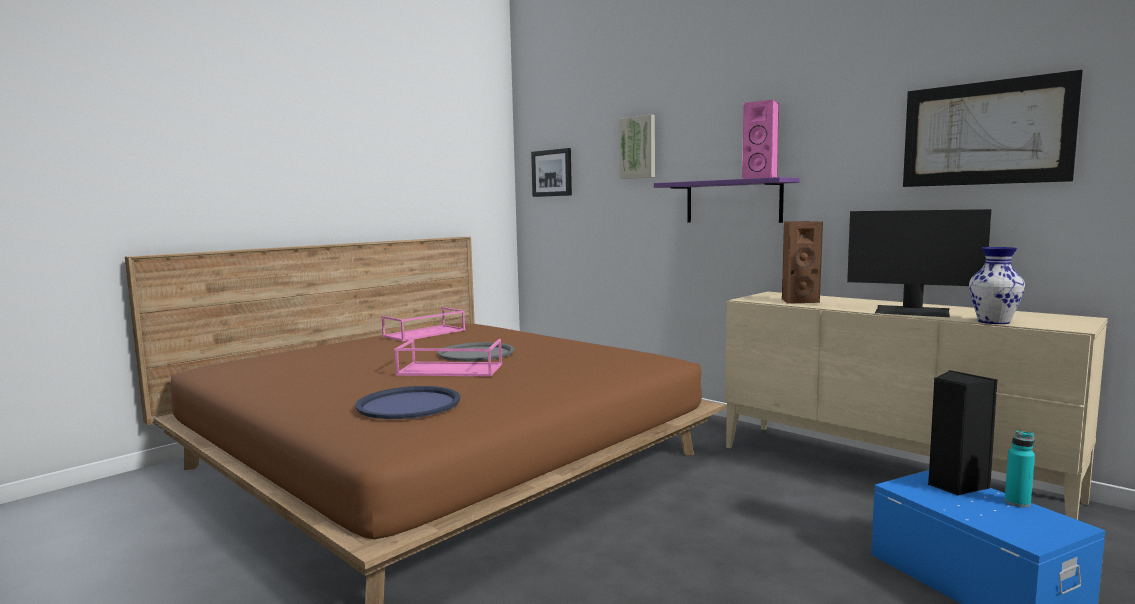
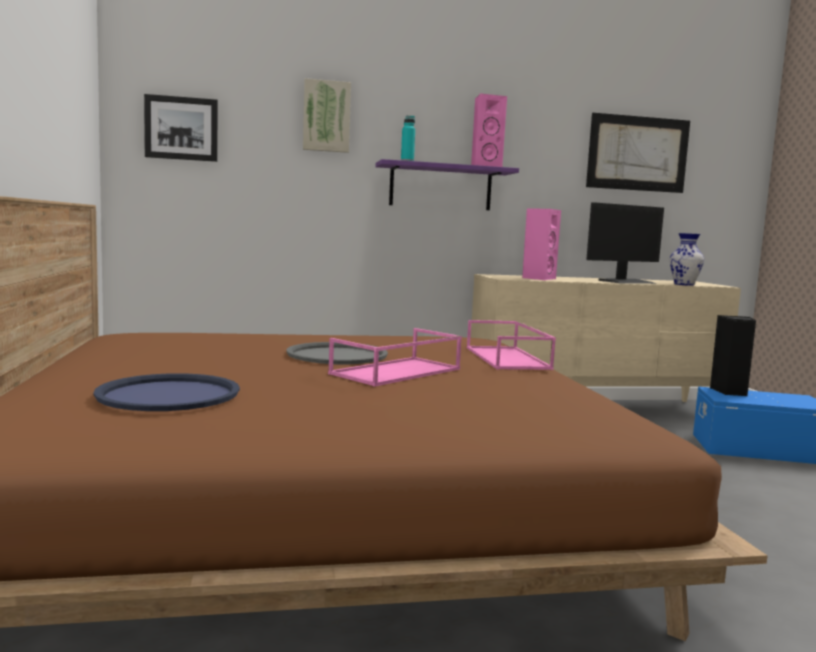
camera: 55 degrees left, 0 degrees up
blue tray [355,386,460,419] -> blue tray moved to [93,373,240,411]
pink tray [382,307,465,342] -> pink tray moved to [467,320,556,370]
brown speaker [782,221,823,304] -> pink speaker [522,208,561,280]
turquoise bottle [1004,431,1035,507] -> turquoise bottle moved to [401,115,415,161]

